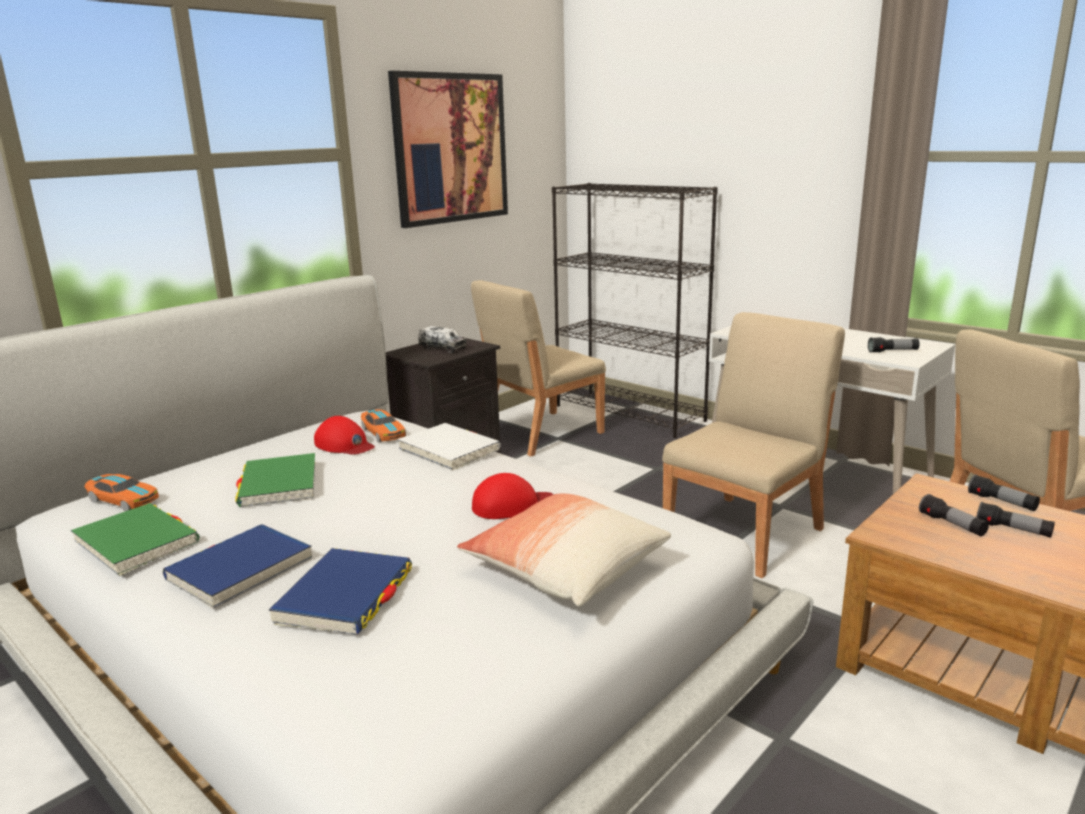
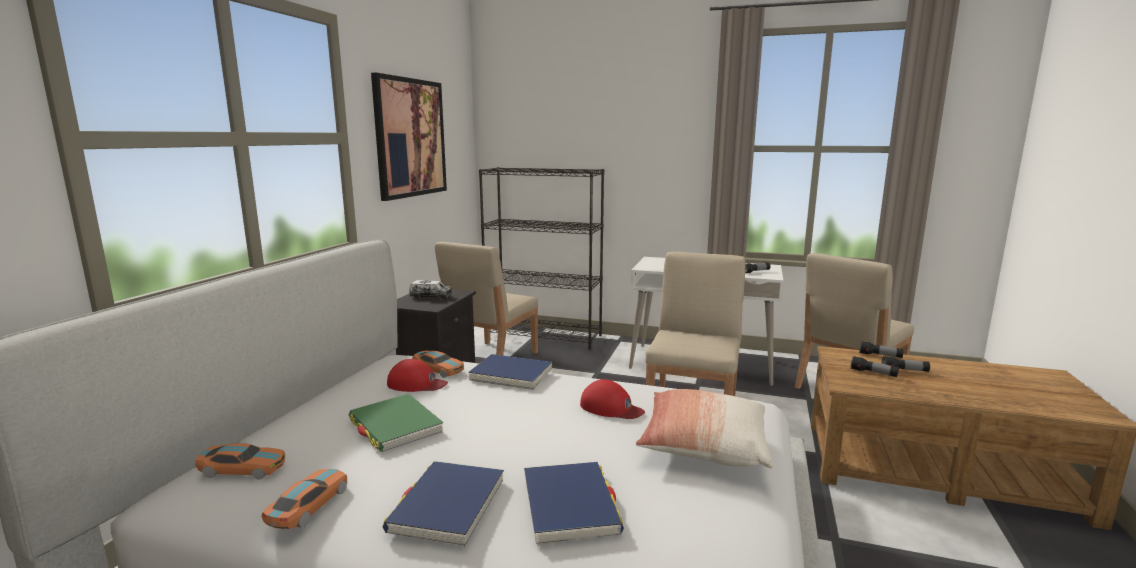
camera: 25 degrees left, 5 degrees down
green book [71,503,200,576] -> toy car [261,469,347,529]
white book [397,423,501,470] -> blue book [468,354,552,390]
red cap [472,473,553,519] -> red cap turned 75 degrees clockwise [580,379,645,419]

